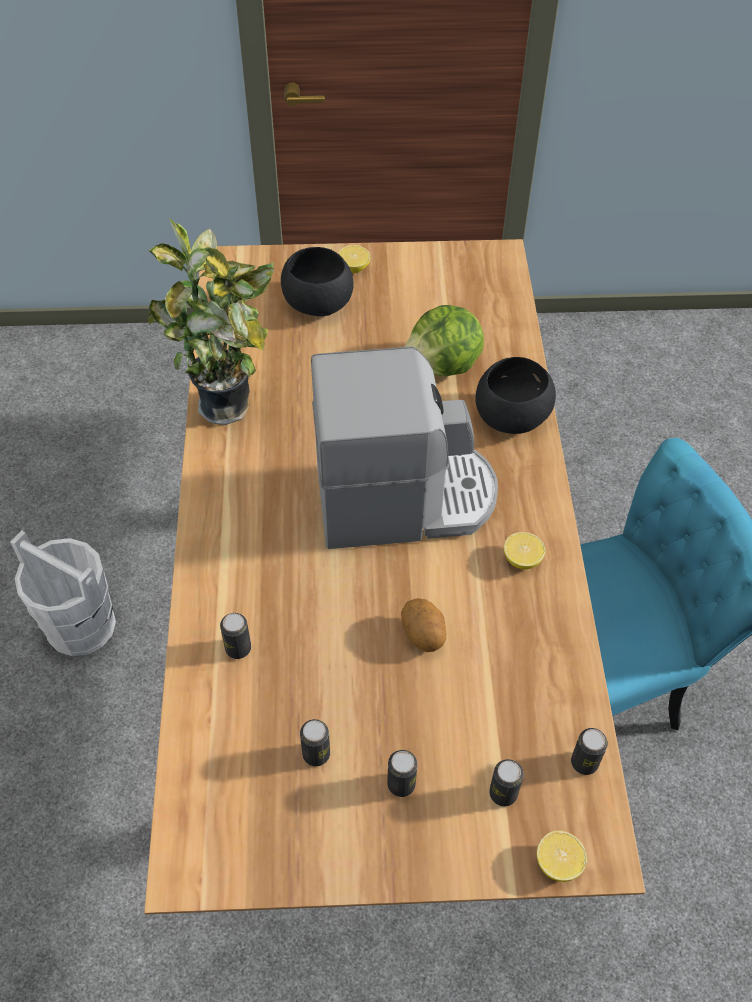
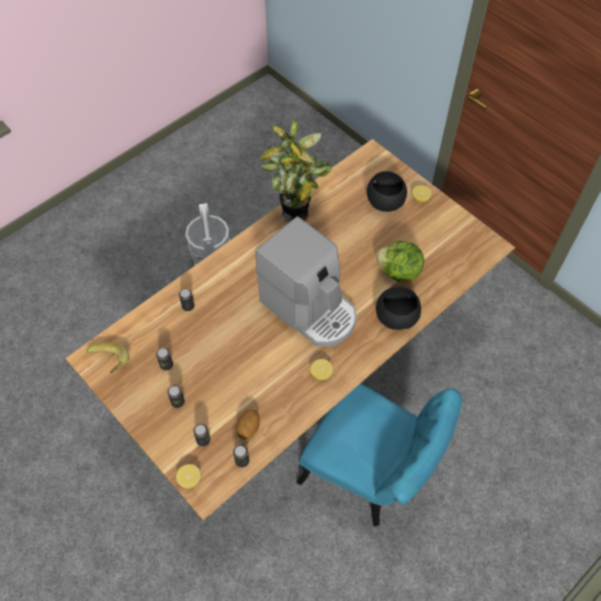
camera: 50 degrees right, 5 degrees up
potato [401,598,446,652] -> potato moved to [236,409,260,439]
none -> banana [86,342,129,374]

